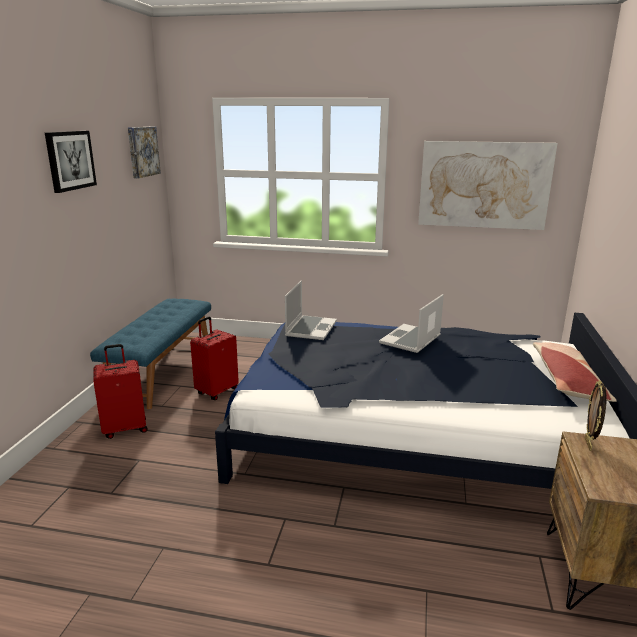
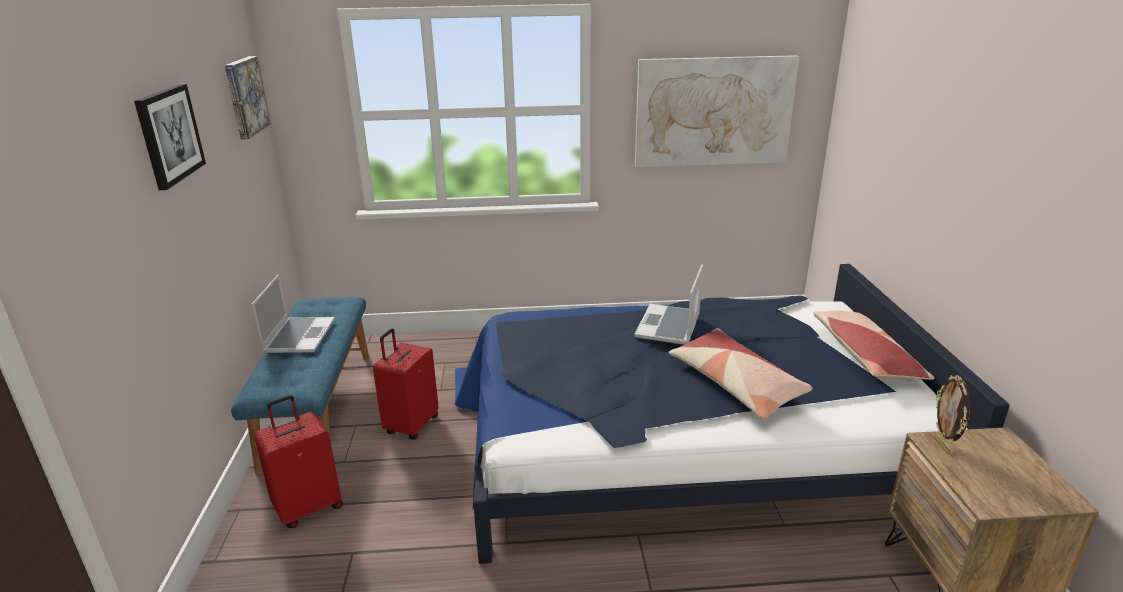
camera: 15 degrees left, 5 degrees up
laptop [285,280,337,340] -> laptop moved to [252,274,335,353]
none -> pillow [669,328,812,419]

